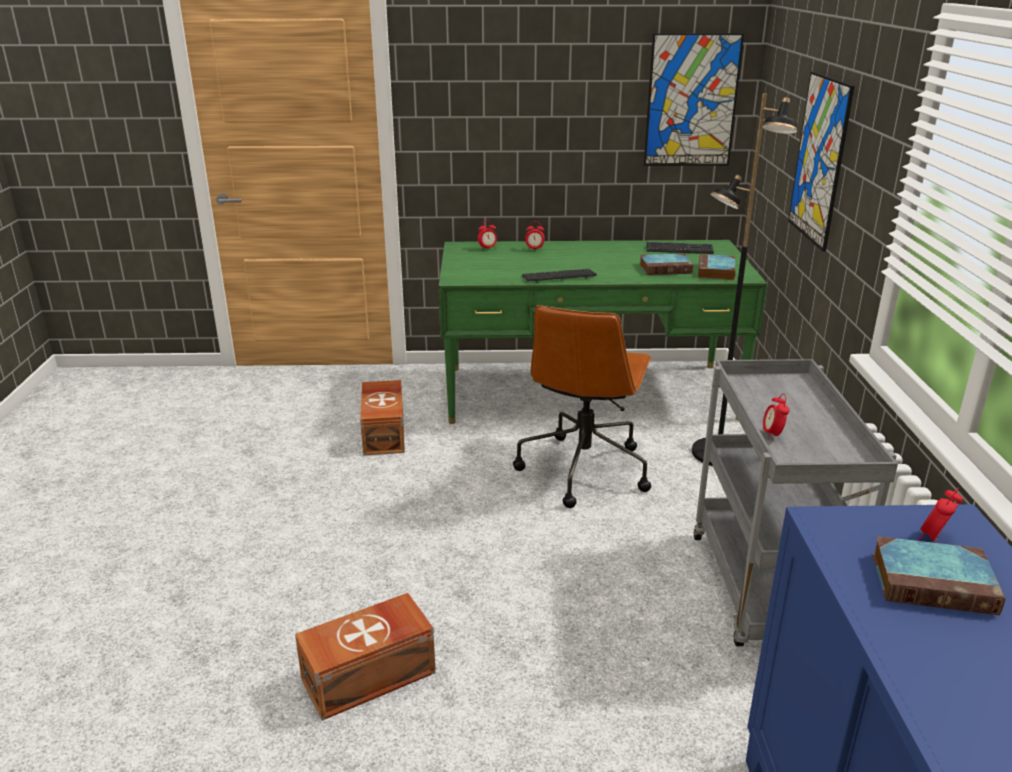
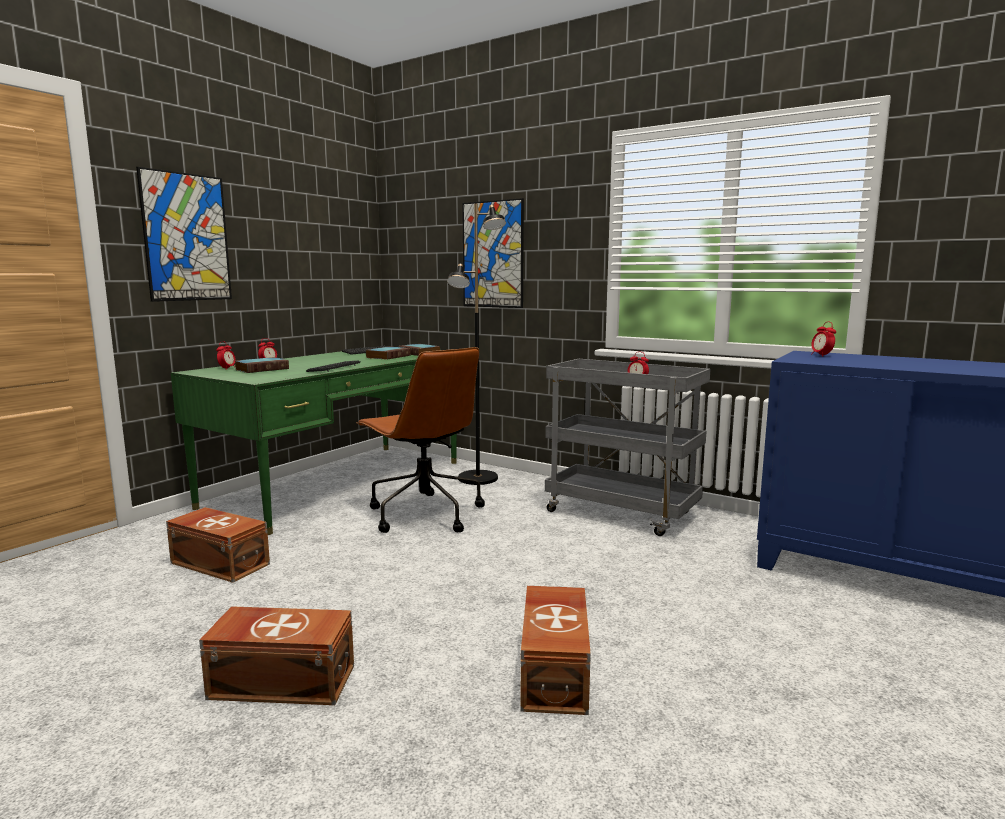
camera: 55 degrees left, 15 degrees down
picture [643,33,744,166] -> picture moved to [136,167,232,302]
book [872,536,1006,615] -> book moved to [235,357,289,373]
none -> brown storage box [199,606,354,705]

